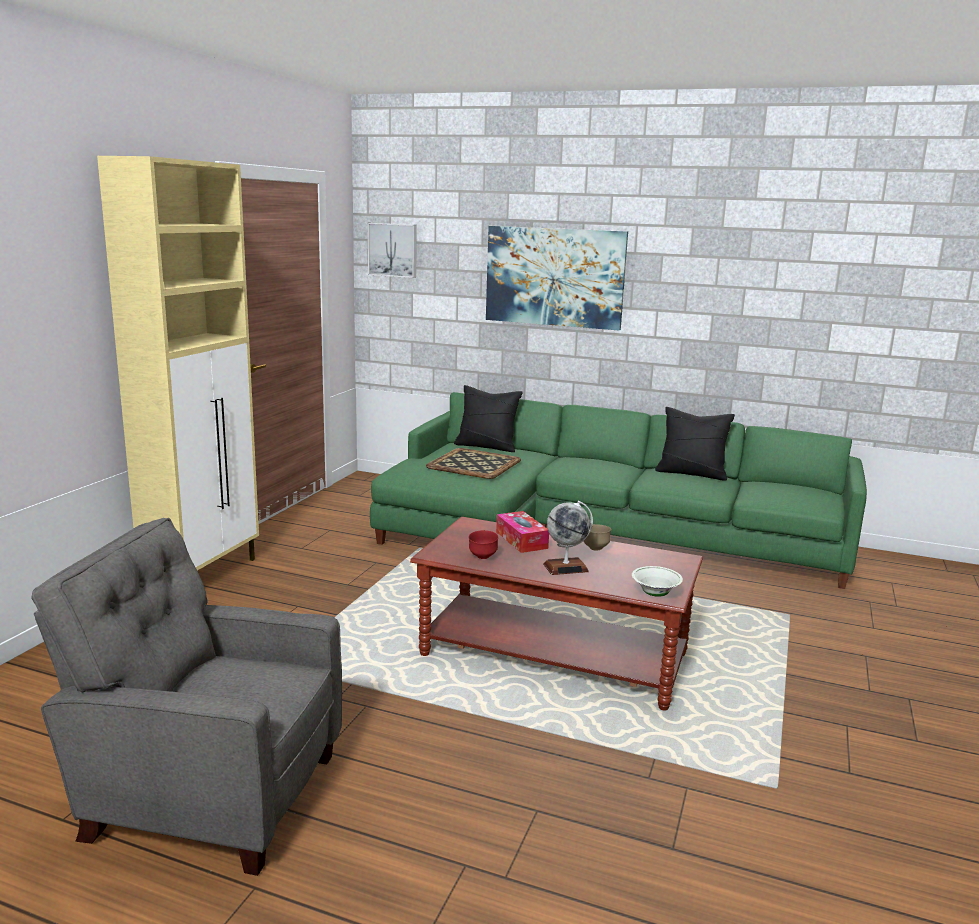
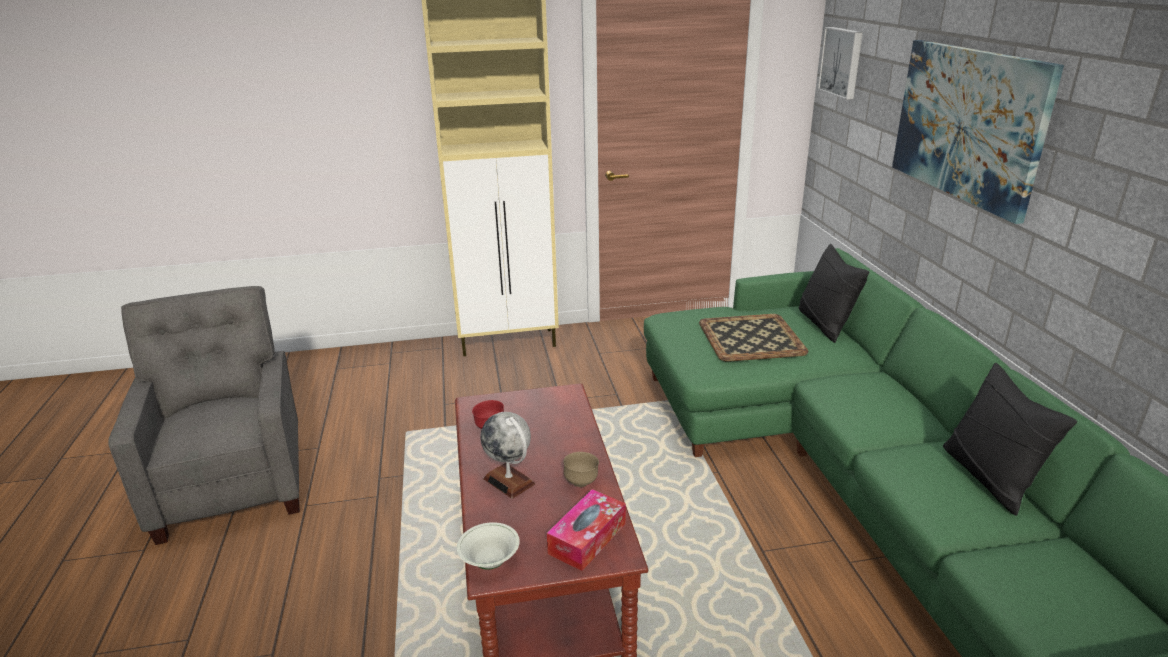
camera: 60 degrees right, 10 degrees up
tissue box [496,511,549,553] -> tissue box moved to [547,489,626,571]

